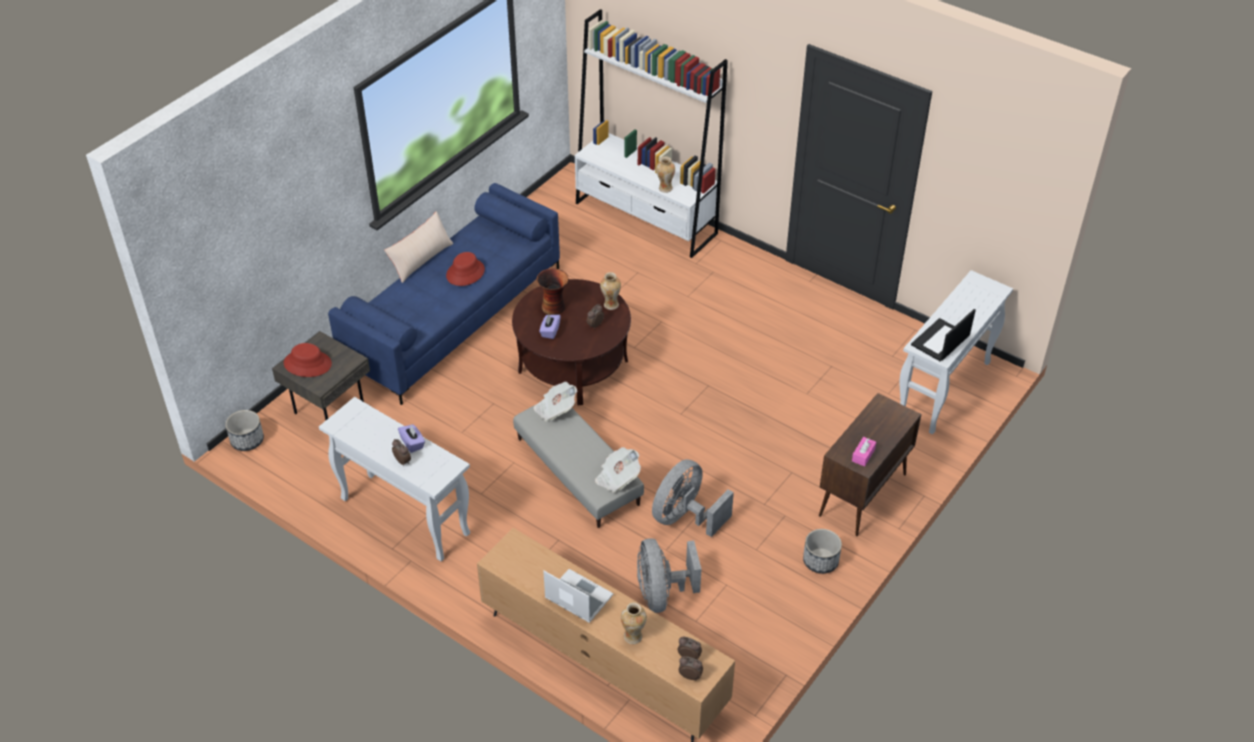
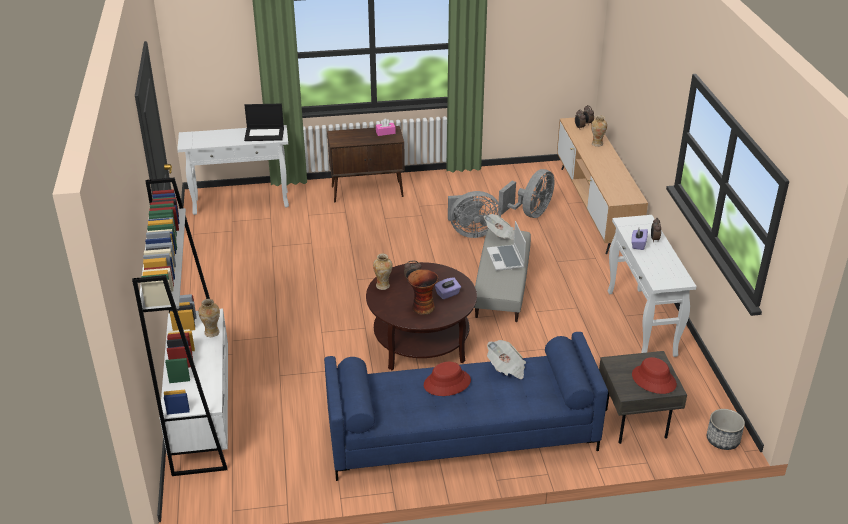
camera: 135 degrees left, 10 degrees down
beige pillow [384,211,453,283] -> none
newspaper [534,382,577,422] -> newspaper moved to [487,340,526,379]
laptop [543,569,613,623] -> laptop moved to [487,221,526,271]
planter [803,529,842,574] -> none

